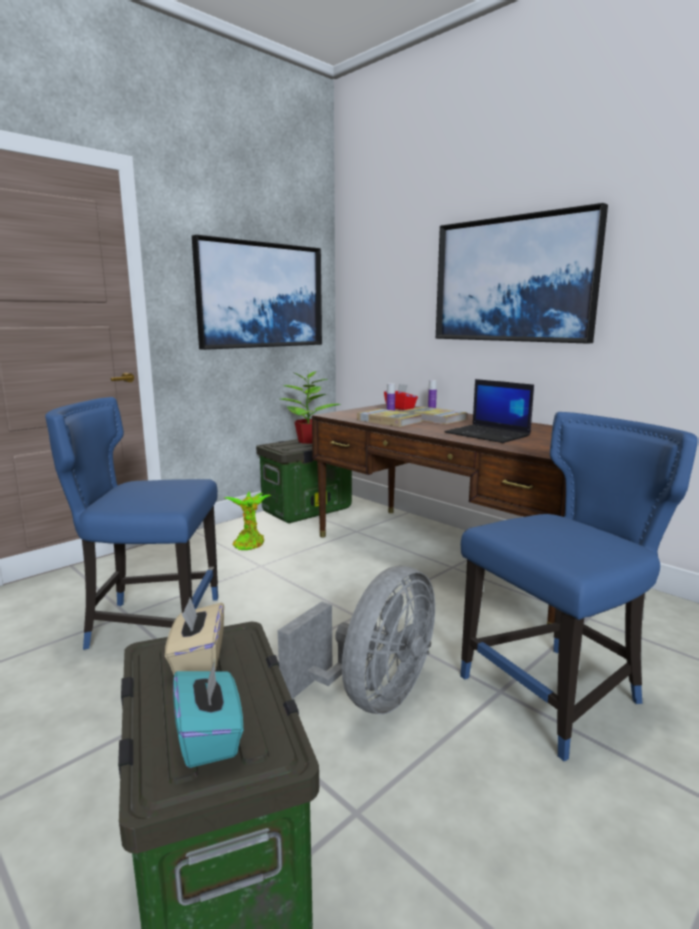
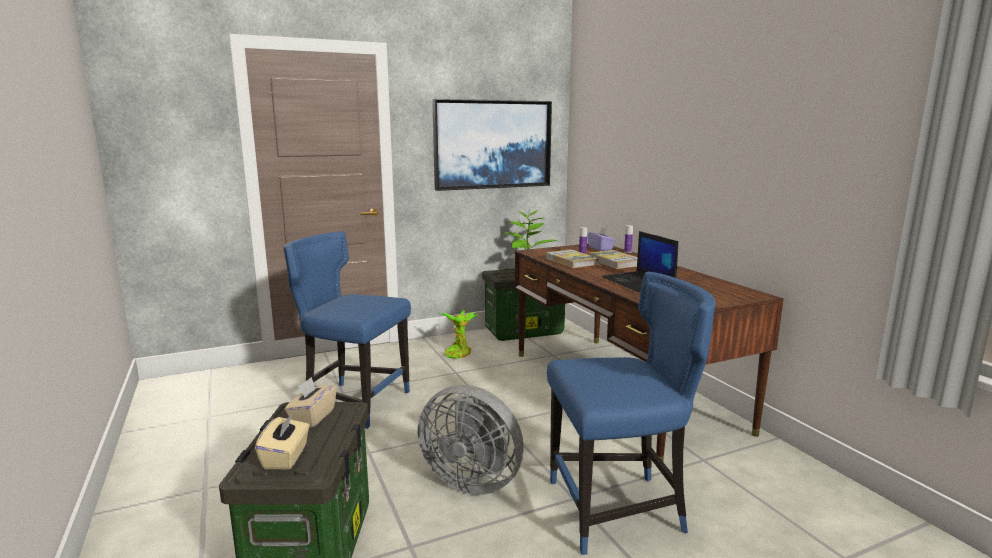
camera: 20 degrees right, 0 degrees up
turquoise tissue box [173,660,243,768] -> beige tissue box [255,413,310,469]
grey fan [278,566,435,714] -> grey fan turned 60 degrees clockwise [418,385,524,495]
red tissue box [384,384,418,410] -> purple tissue box [587,227,616,251]
picture [436,203,608,344] -> none

